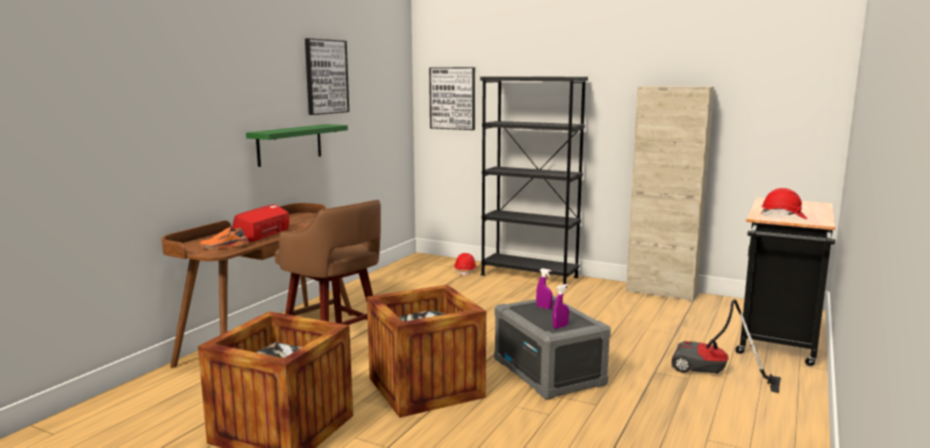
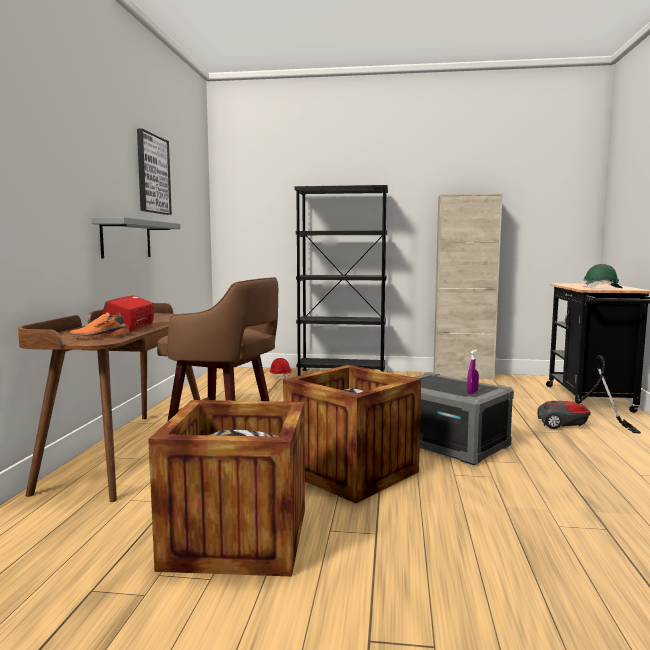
camera: 20 degrees left, 5 degrees down
green shelf [246,124,348,167] -> grey shelf [91,217,180,258]
picture [429,67,475,130] -> none
purple spray bottle [536,268,553,309] -> none
red hard hat [760,188,807,219] -> green hard hat [584,264,622,288]

